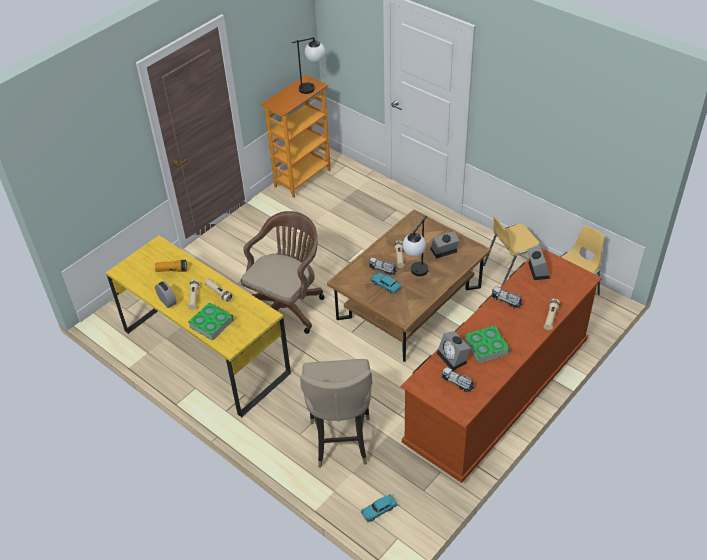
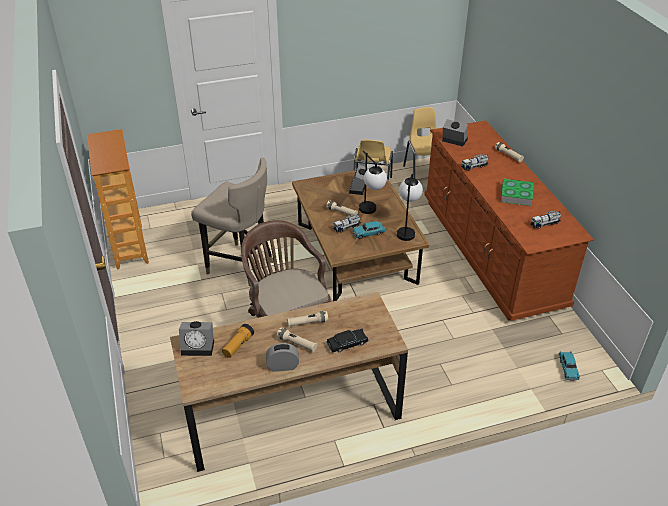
camera: 60 degrees left, 5 degrees down
yellow desk [106,235,291,417] -> brown desk [170,292,408,472]
book [188,302,234,341] -> black toy car [326,329,369,353]
table lamp [292,37,325,94] -> table lamp moved to [397,174,423,241]
beige stool [300,359,372,468] -> beige stool moved to [191,158,273,287]
alarm clock [437,331,471,371] -> alarm clock moved to [179,321,214,356]

